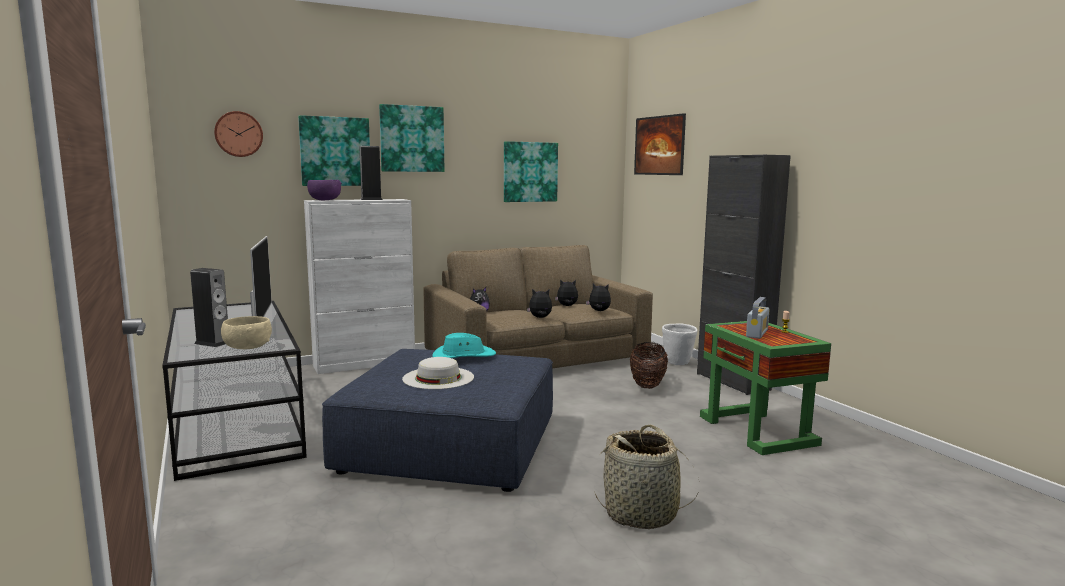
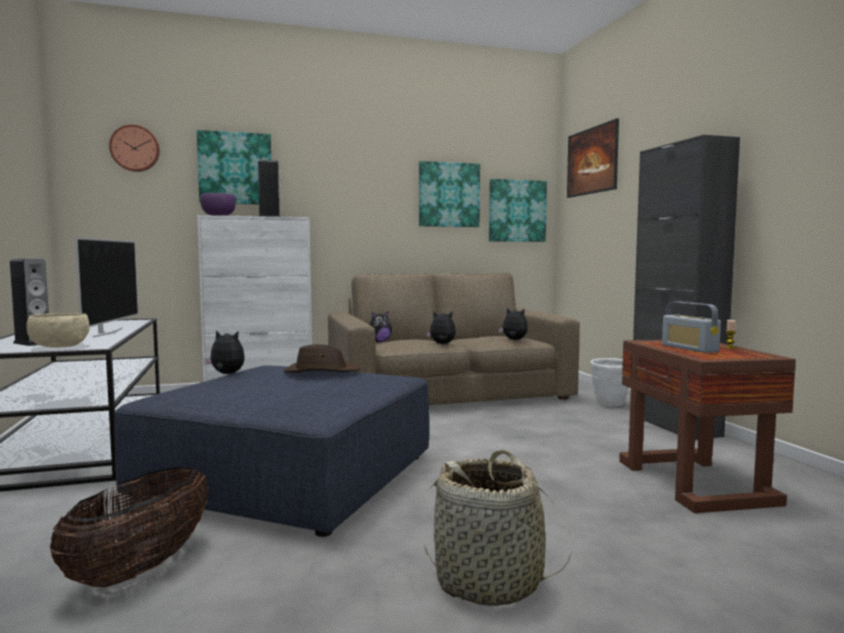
camera: 10 degrees right, 5 degrees down
picture [379,104,444,172] -> picture moved to [489,179,547,242]
white hat [402,357,474,389] -> none
turquoise hat [432,333,496,358] -> brown hat [284,344,360,373]
plush toy [555,279,578,306] -> plush toy moved to [204,330,245,374]
basket [630,342,668,389] -> basket moved to [50,466,209,587]
green side table [700,321,831,455] -> brown side table [619,340,796,513]
radio [746,297,770,339] -> radio turned 120 degrees clockwise [662,301,721,353]

